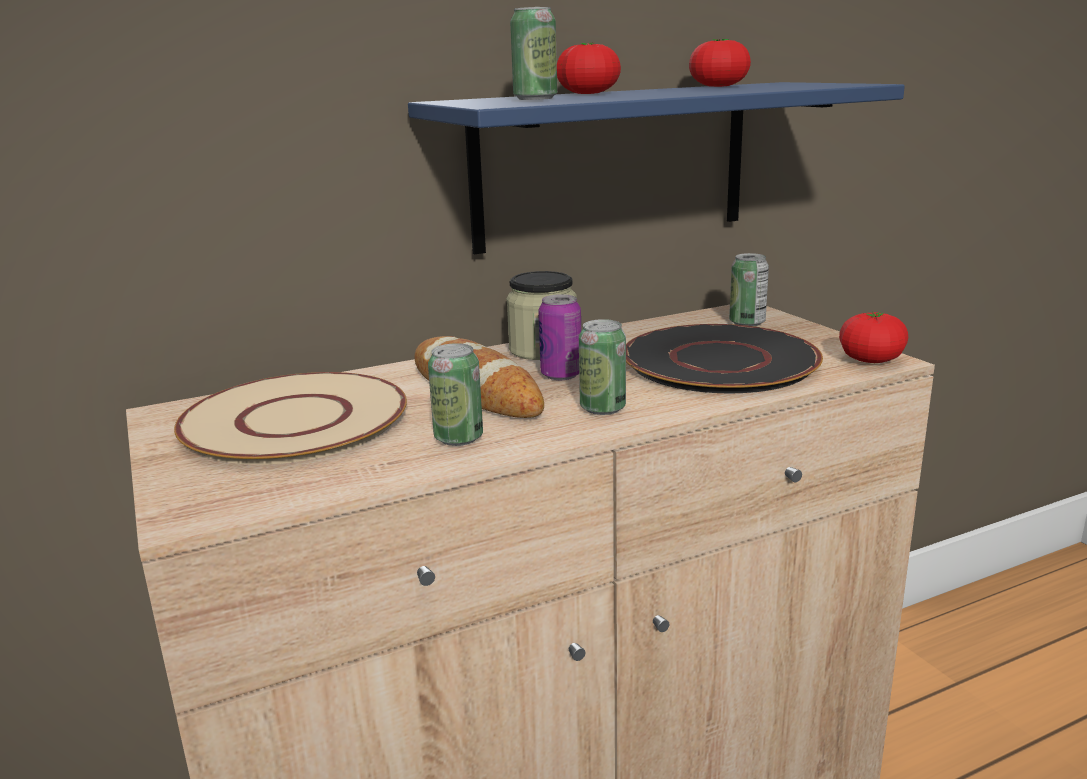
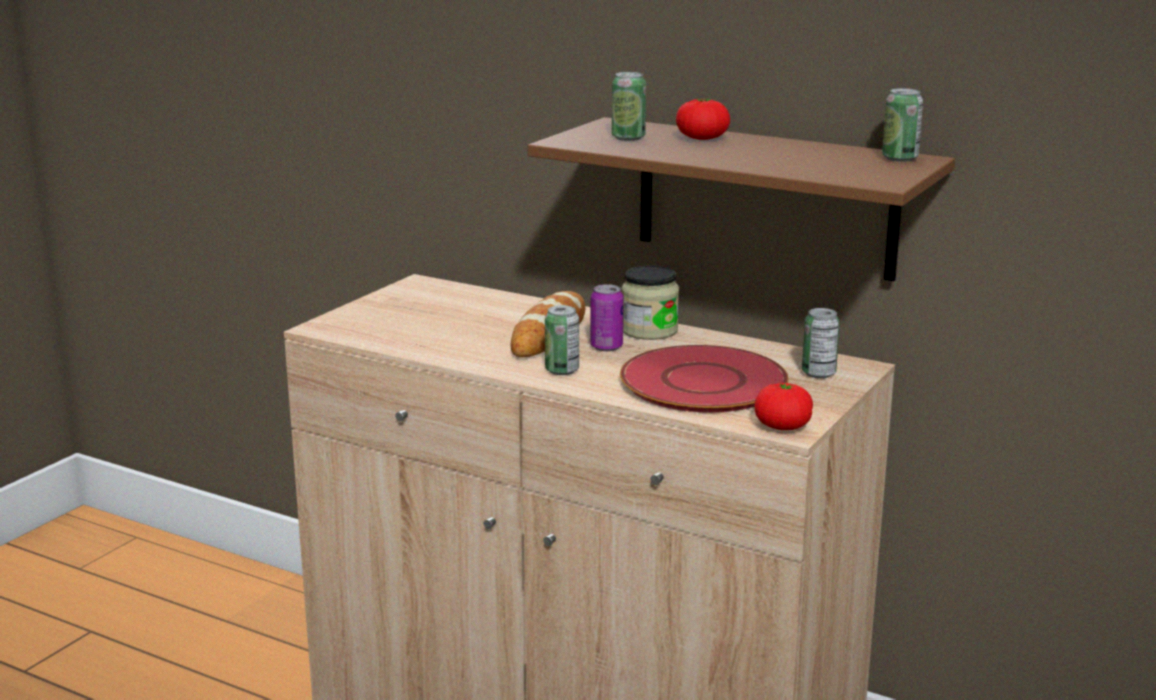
camera: 55 degrees right, 0 degrees up
beige plate [174,372,407,465] -> none
blue shelf [408,82,905,254] -> brown shelf [528,117,955,281]
can [428,343,483,446] -> can moved to [882,88,923,162]
black plate [626,324,823,393] -> red plate [620,345,788,412]
tomato [689,39,751,87] -> none

